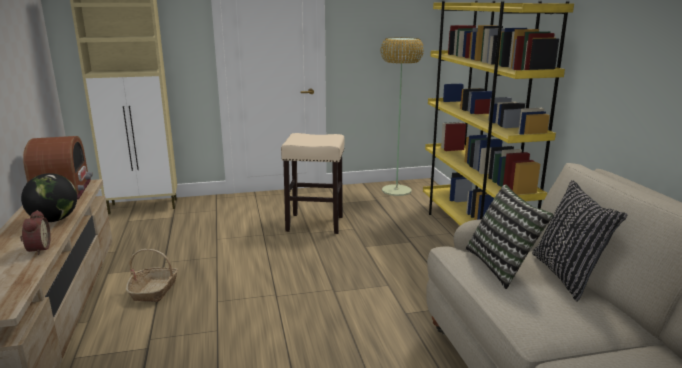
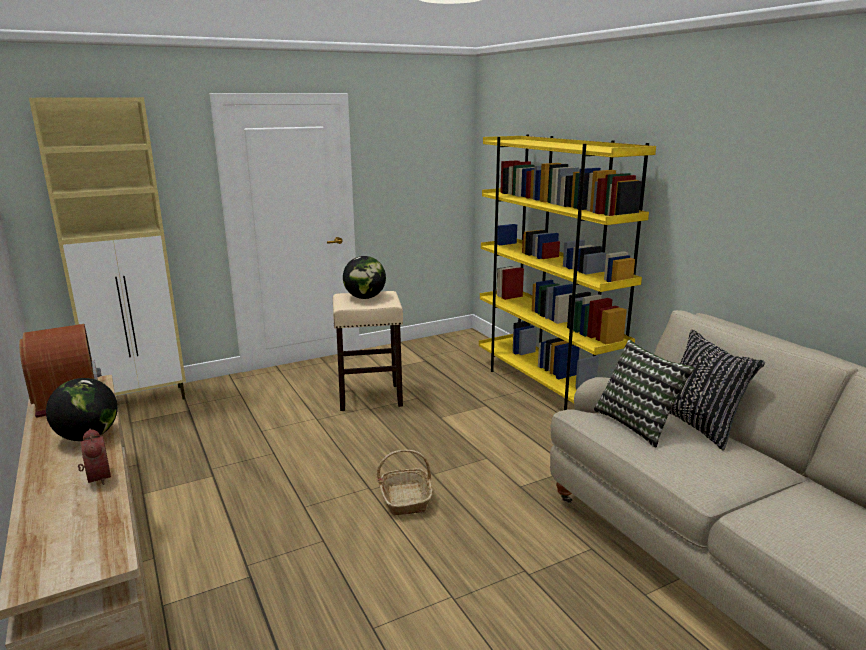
camera: 15 degrees left, 0 degrees up
basket [126,249,178,302] -> basket moved to [377,450,433,515]
floor lamp [381,37,424,196] -> none
none -> globe [343,256,386,299]

